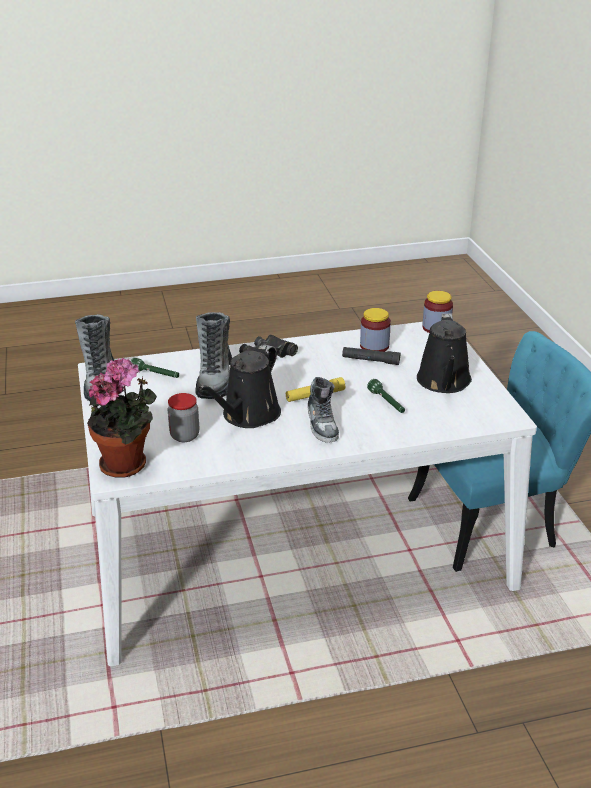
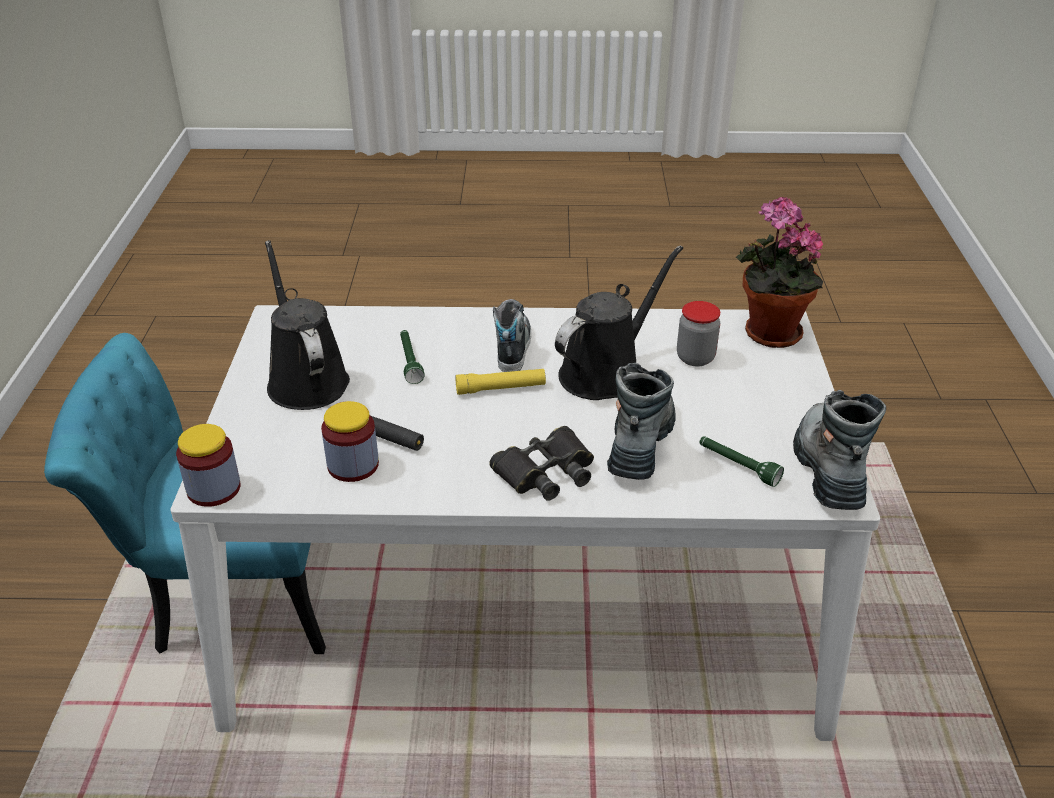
camera: 165 degrees left, 5 degrees up
black watering can [417,314,472,393] -> black watering can turned 45 degrees counterclockwise [265,240,350,410]

